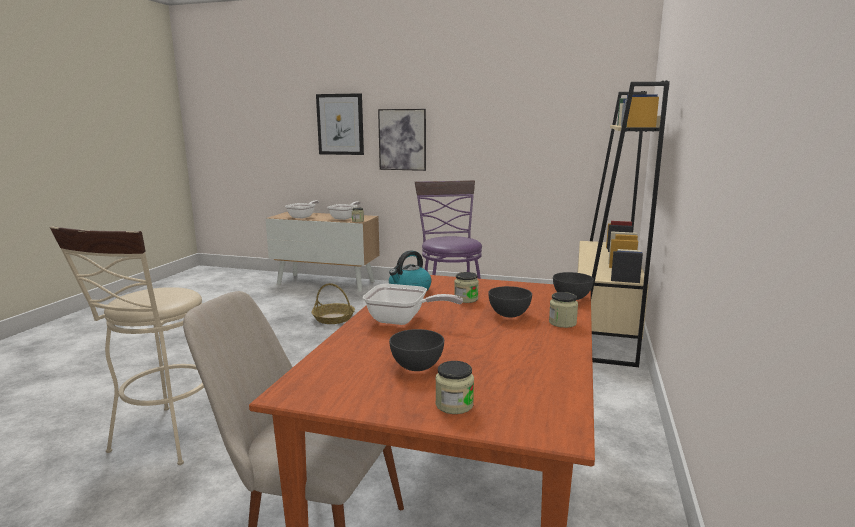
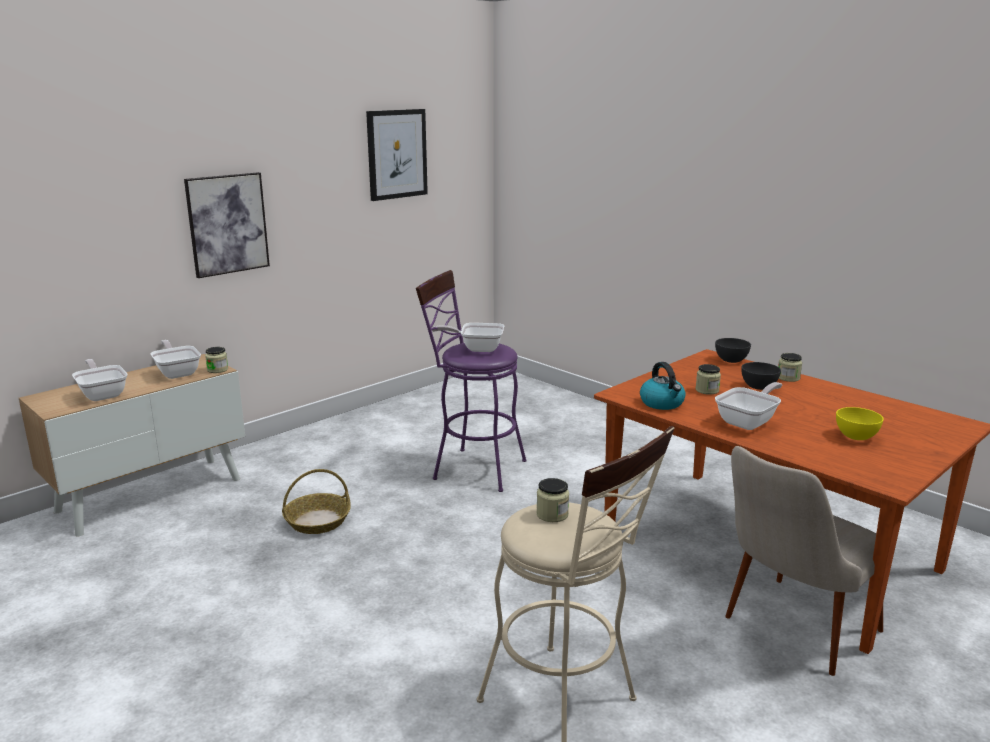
camera: 60 degrees left, 5 degrees up
picture [316,93,364,155] -> picture moved to [366,109,428,201]
grey bowl [389,329,444,371] -> yellow bowl [836,407,884,440]
jar [436,361,474,414] -> jar moved to [536,478,569,522]
beige bookcase [577,81,670,367] -> none
none -> frying pan [432,323,504,352]

